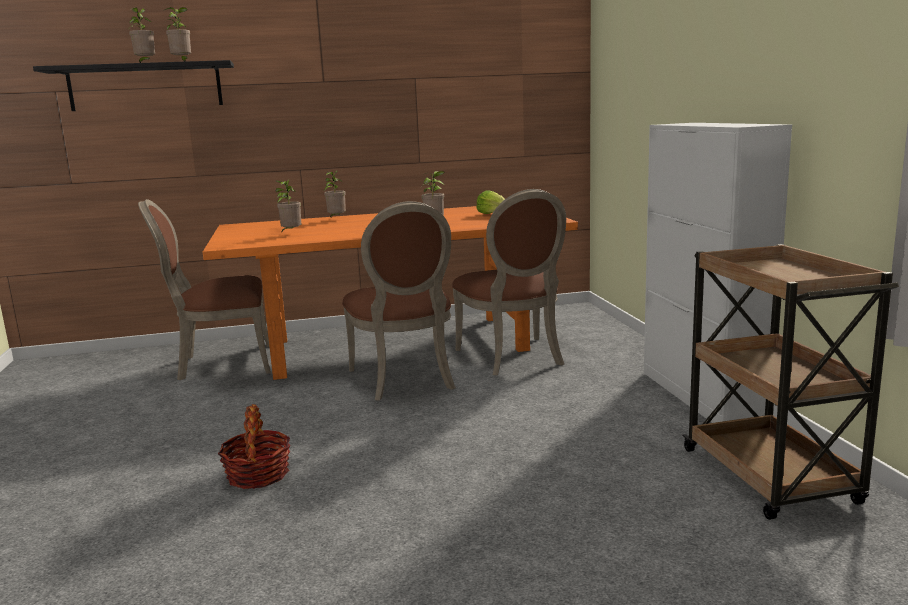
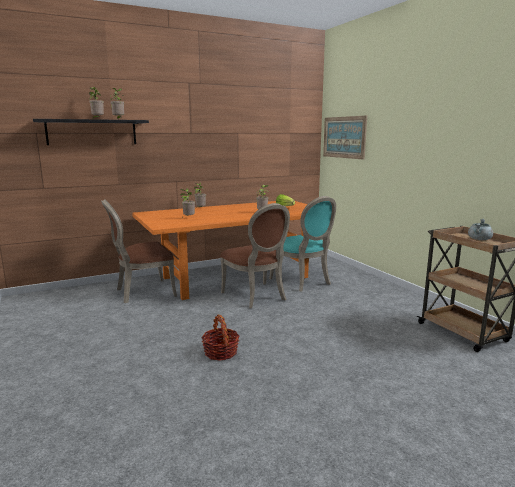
camera: 15 degrees left, 0 degrees up
brown chair [452,189,566,375] -> turquoise chair [269,196,336,292]
white cabinet [644,123,792,423] -> none
none -> picture [323,116,367,160]
none -> grey cooking pot [468,219,493,240]

